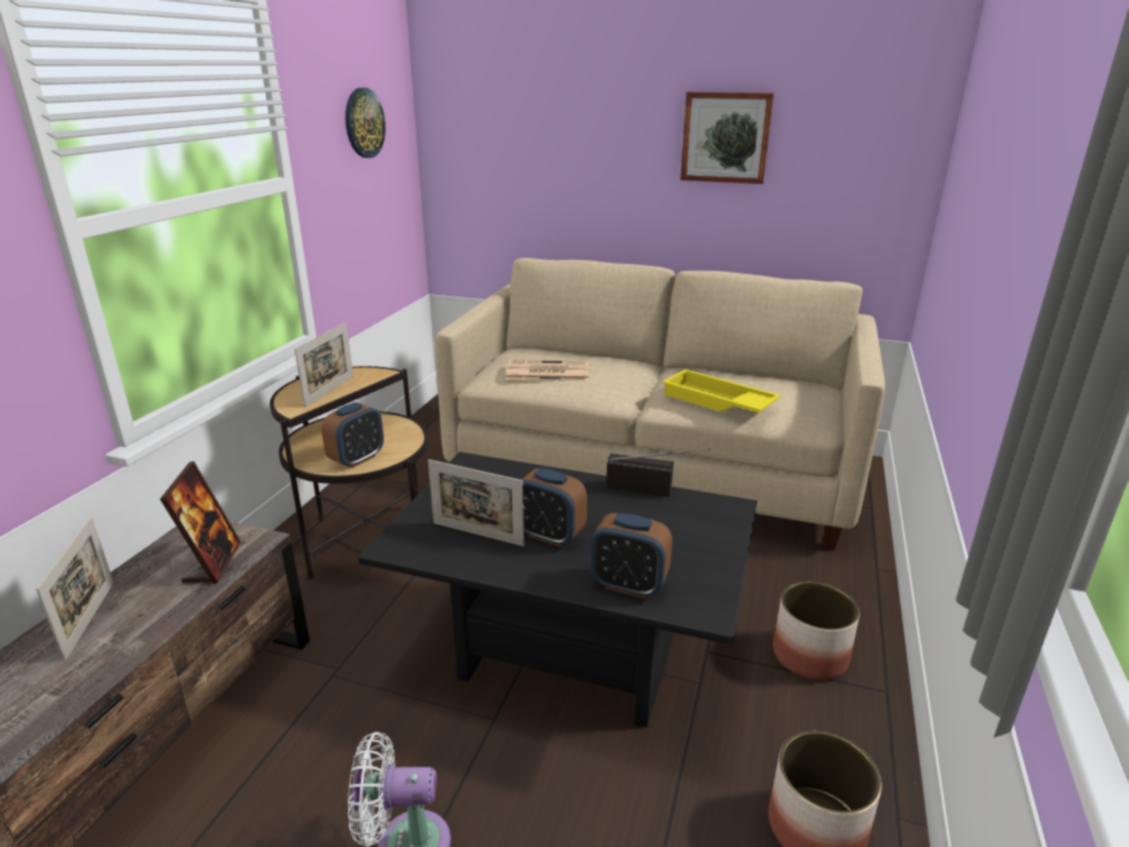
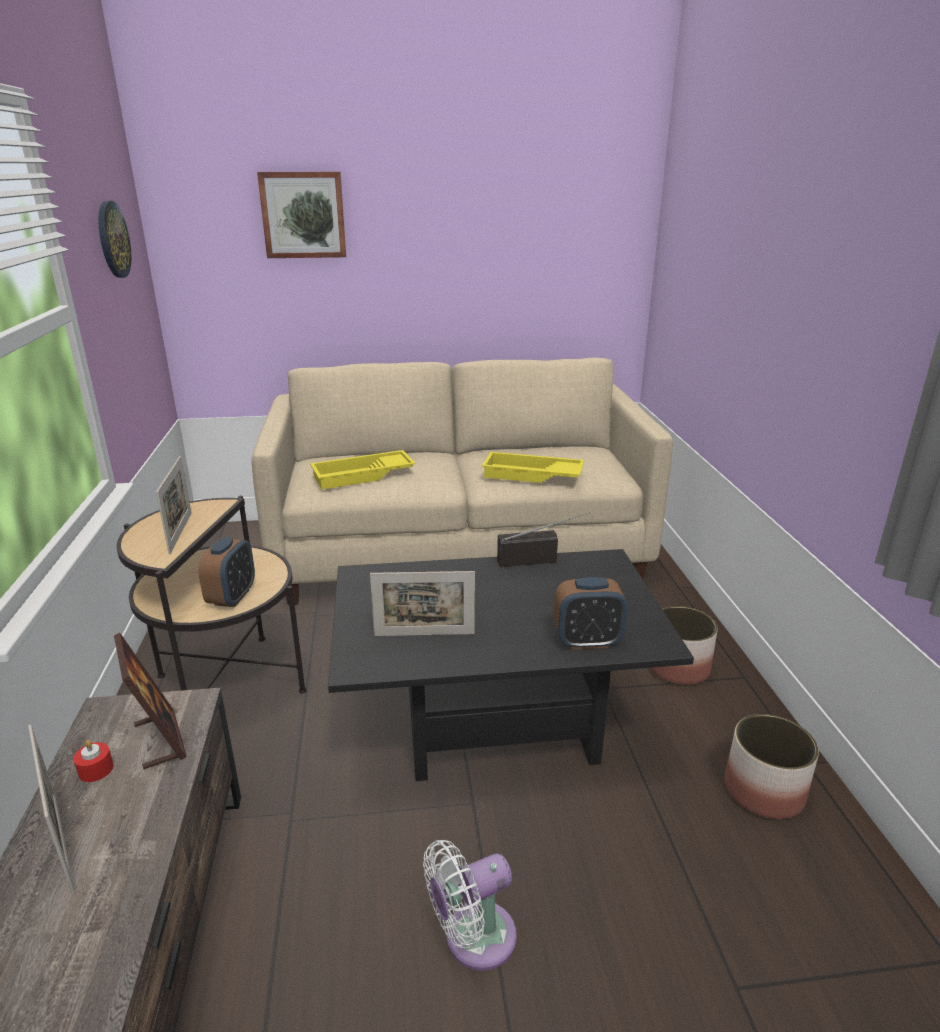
camera: 25 degrees left, 0 degrees up
newspaper [506,360,589,381] -> yellow tray [310,450,416,489]
alarm clock [521,468,587,547] -> none
picture [680,92,774,184] -> picture moved to [257,172,346,258]
none -> red candle [73,740,114,782]

